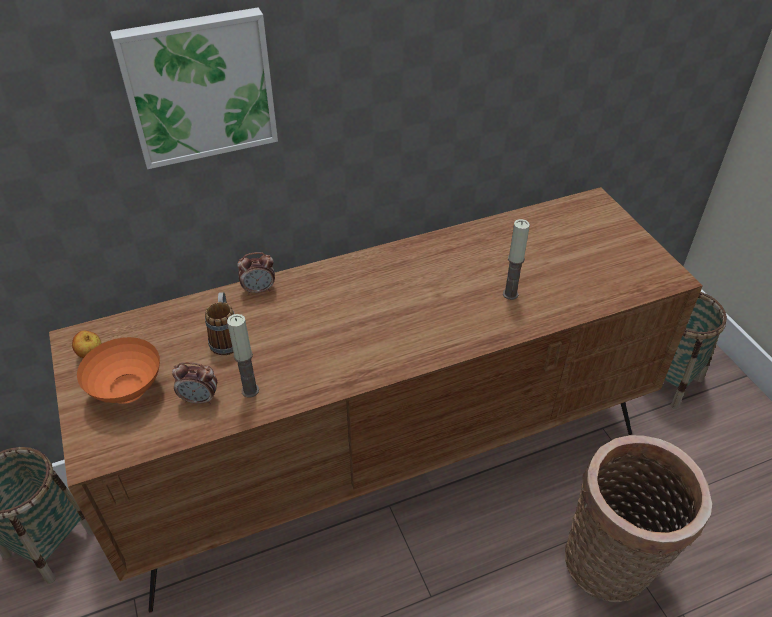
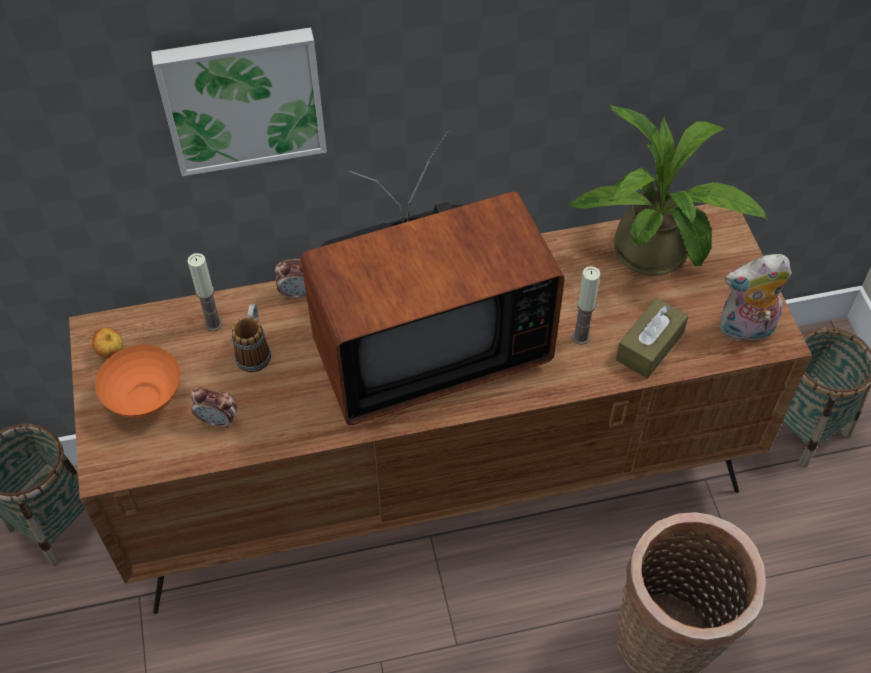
camera: 10 degrees right, 10 degrees up
candle [227,314,259,397] -> candle moved to [188,253,223,331]
none -> television [301,131,565,425]
none -> potted plant [567,103,768,276]
none -> brown tissue box [616,298,688,378]
none -> plush toy [719,254,792,341]

